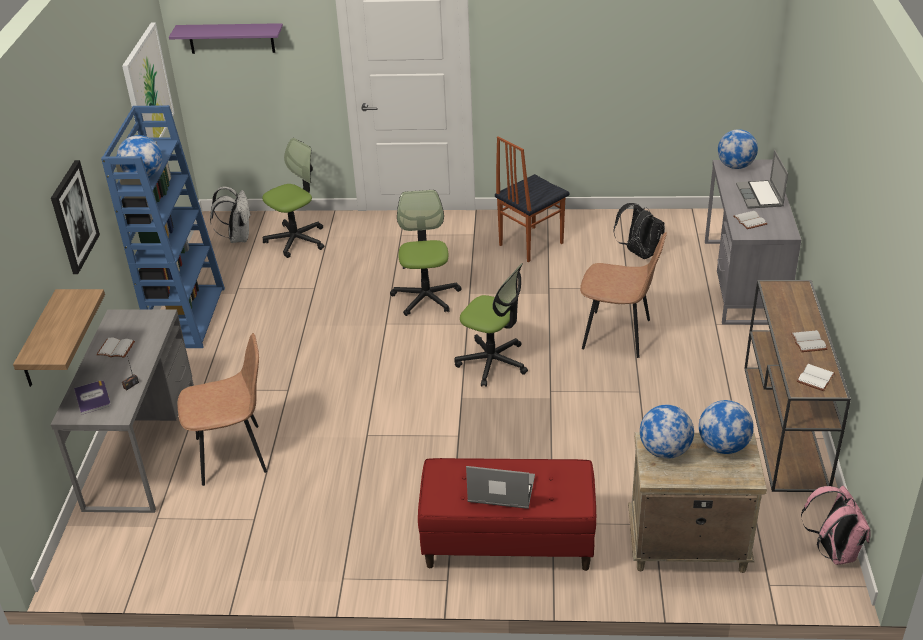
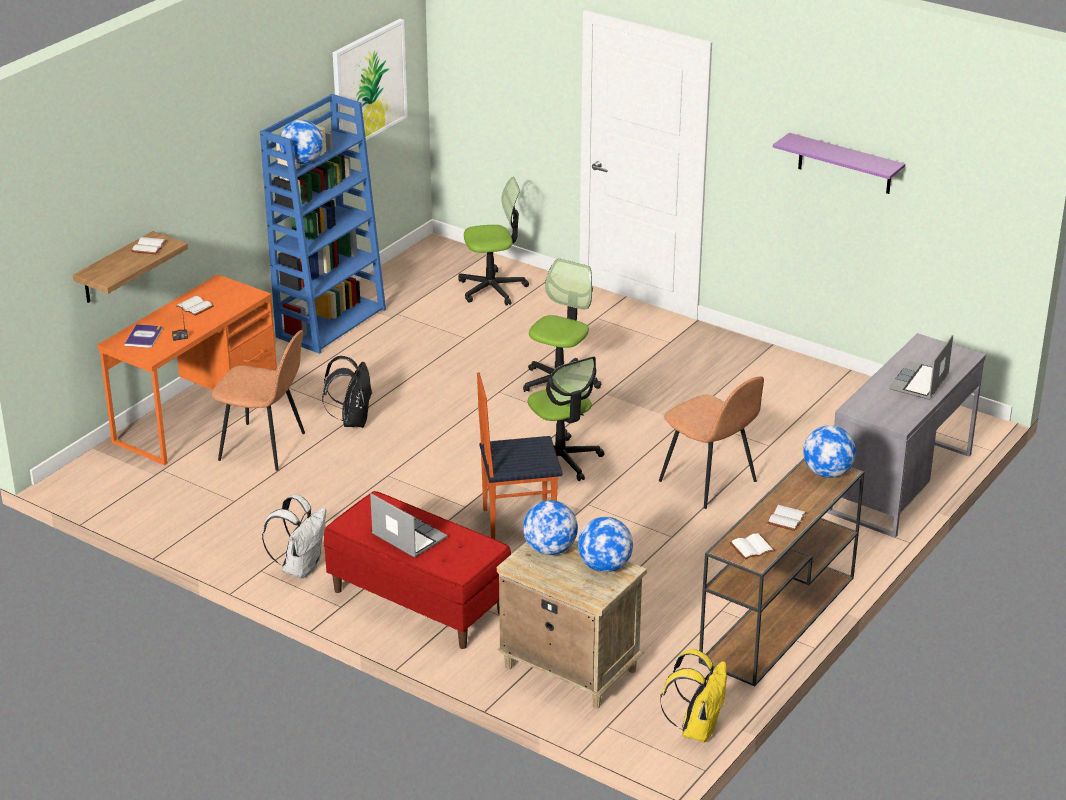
camera: 30 degrees right, 5 degrees down
picture [51,160,100,274] -> none
grey desk [51,310,194,513] -> orange desk [97,274,277,465]
purple shelf [169,23,283,54] -> purple shelf moved to [773,133,905,194]
white backpack [210,186,250,243] -> white backpack moved to [262,494,326,578]
chair [495,136,570,262] -> chair moved to [477,372,562,539]
black backpack [613,203,665,259] -> black backpack moved to [322,356,373,428]
globe [718,129,758,169] -> globe moved to [803,425,856,478]
white book [733,211,767,229] -> white book moved to [131,237,167,254]
pink backpack [801,486,871,565] -> yellow backpack [660,649,727,742]

